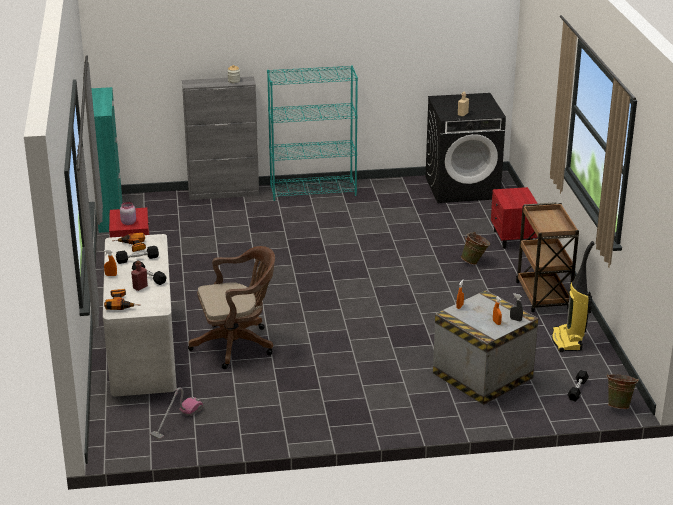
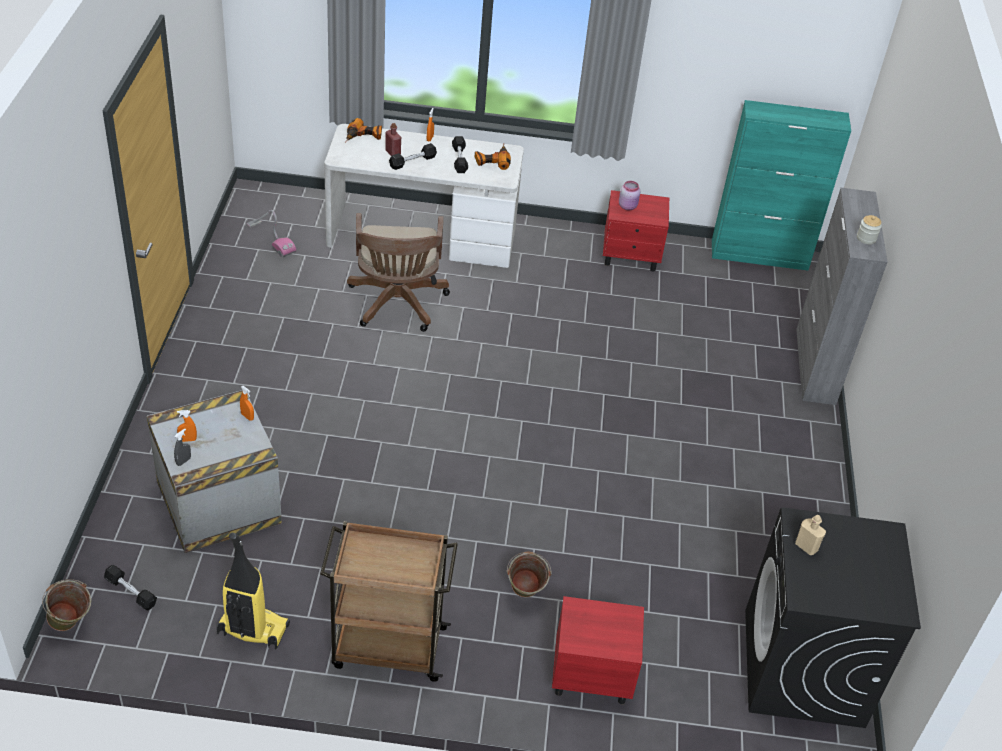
camera: 100 degrees right, 15 degrees up
turquoise bookcase [267,65,358,201] -> none

